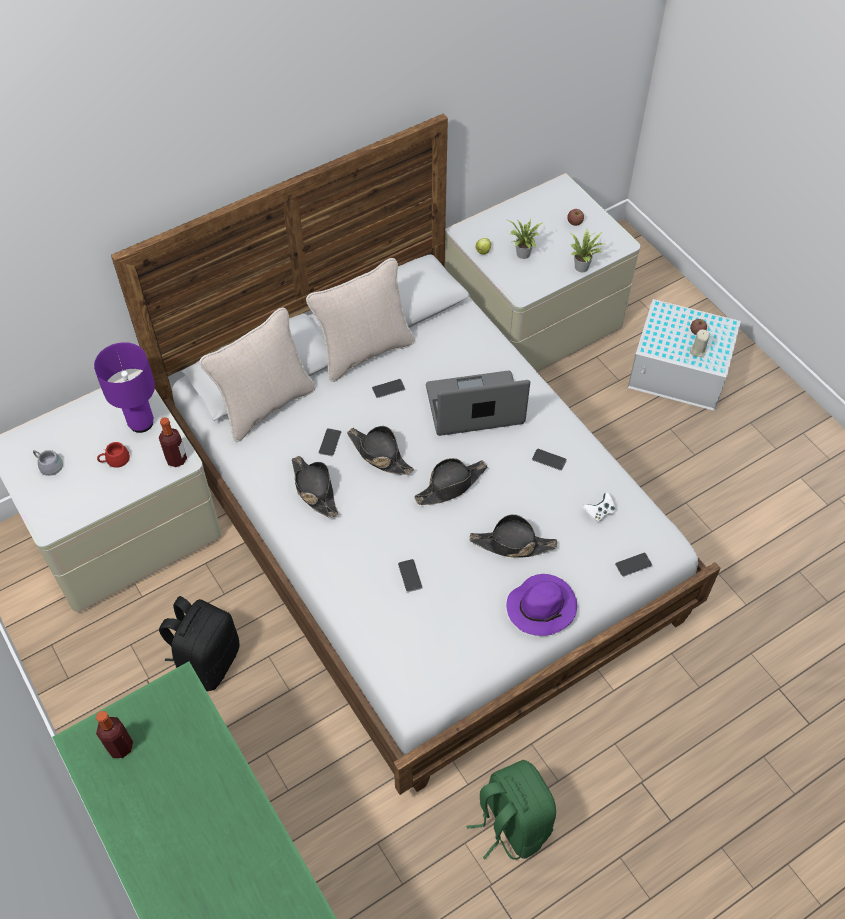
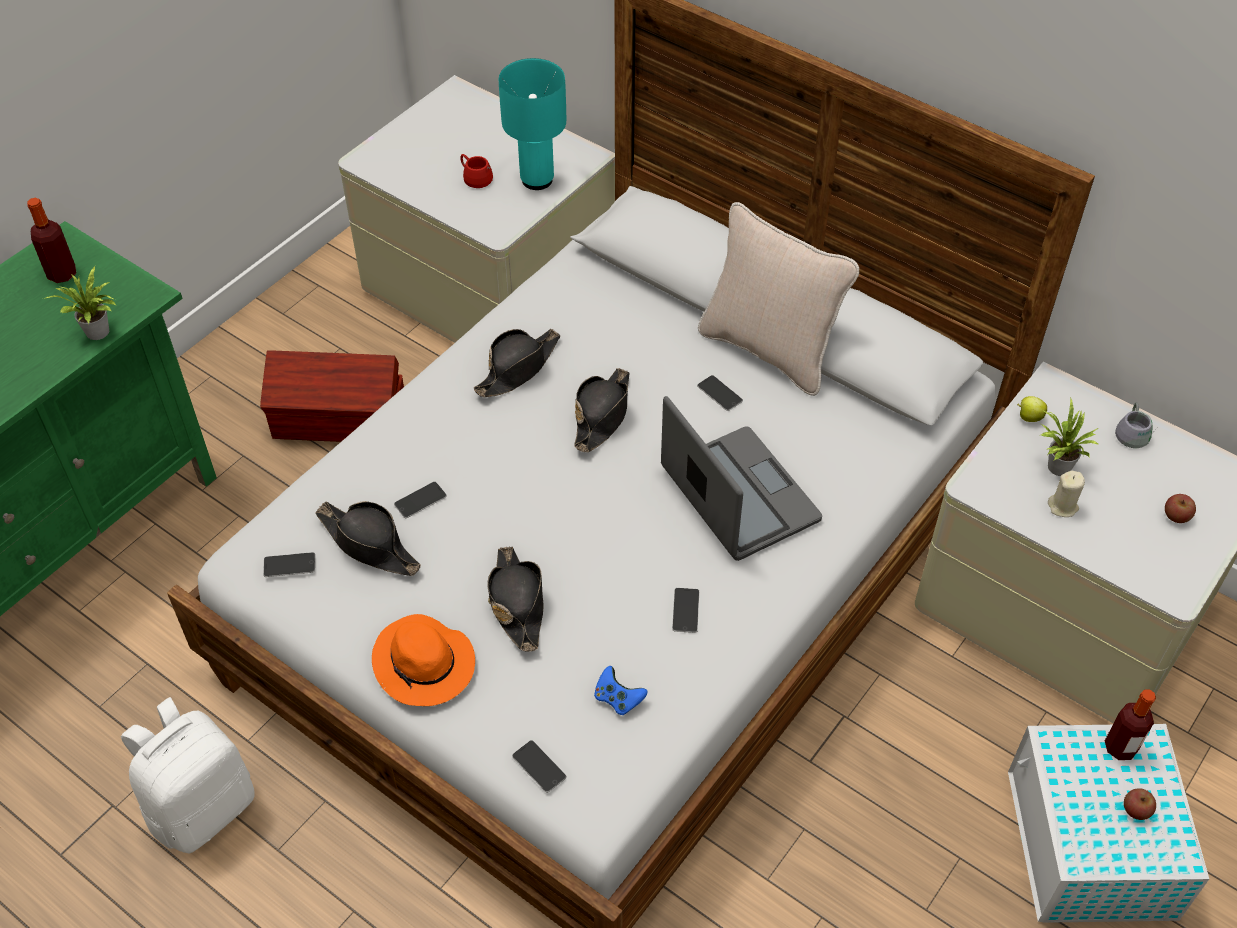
camera: 70 degrees right, 5 degrees down
grey mug [33,450,63,476] -> grey mug moved to [1115,402,1157,448]
purple table lamp [94,342,155,433] -> turquoise table lamp [499,58,566,190]
bottle [159,417,187,467] -> bottle moved to [1105,690,1156,760]
black backpack [159,596,240,691] -> brown storage box [260,350,404,442]
beige pillow [199,308,315,442] -> none
phone [318,428,341,456] -> phone moved to [263,552,315,577]
black hat [414,458,487,505] -> black hat moved to [315,501,421,576]
green backpack [466,760,556,860] -> white backpack [121,697,255,853]
purple hat [506,574,577,636] -> orange hat [372,614,475,706]
potted plant [570,229,605,272] -> potted plant moved to [44,266,116,340]
white game controller [583,492,615,522] -> blue game controller [594,666,647,715]
beige candle [690,330,710,357] -> beige candle moved to [1048,471,1085,517]

